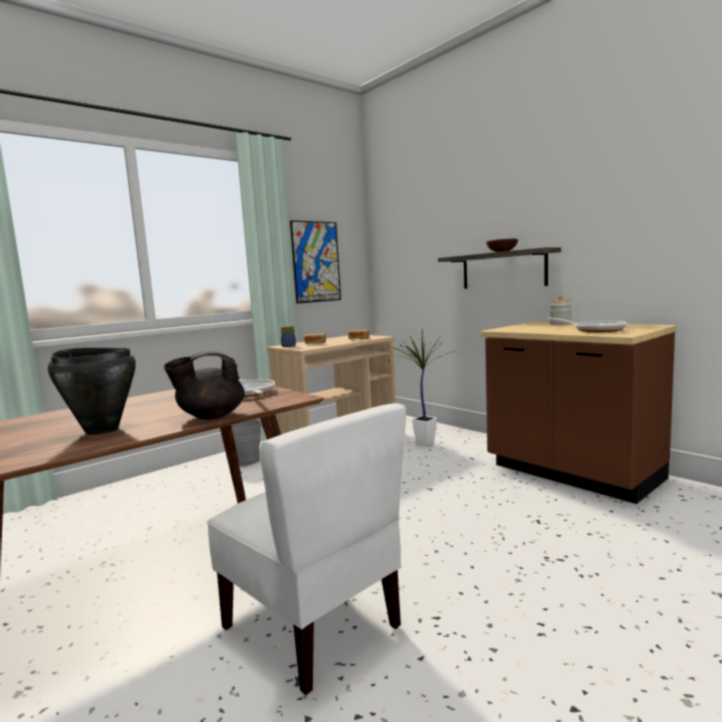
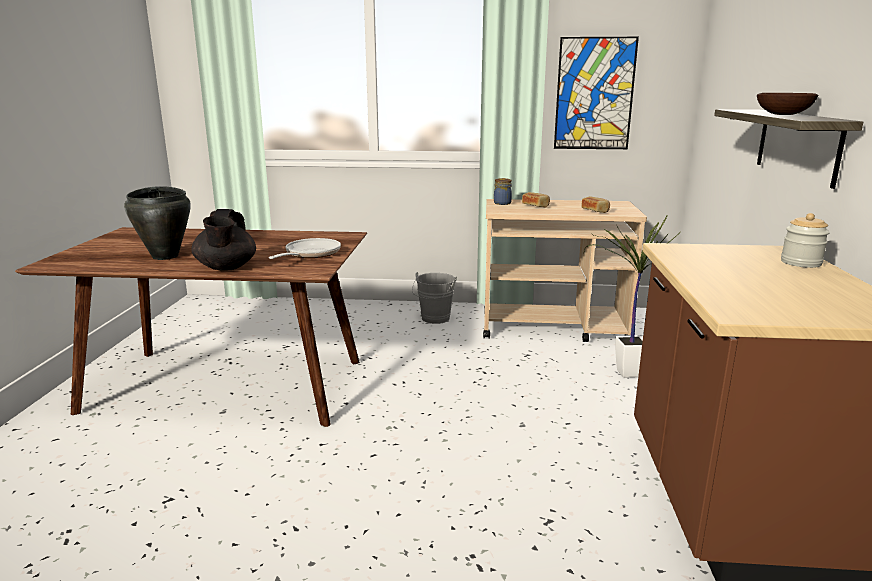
camera: 45 degrees right, 10 degrees up
black teapot [164,352,245,420] -> black teapot turned 120 degrees counterclockwise [191,209,256,271]
white chair [207,403,406,695] -> none
frying pan [547,317,627,332] -> none

